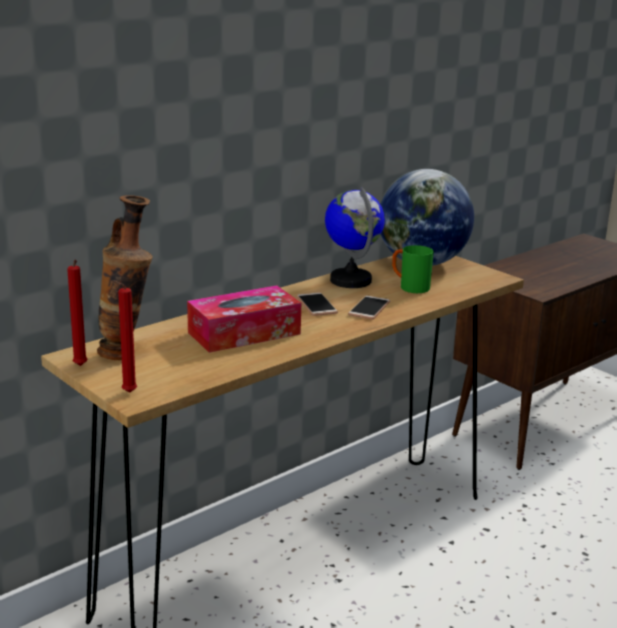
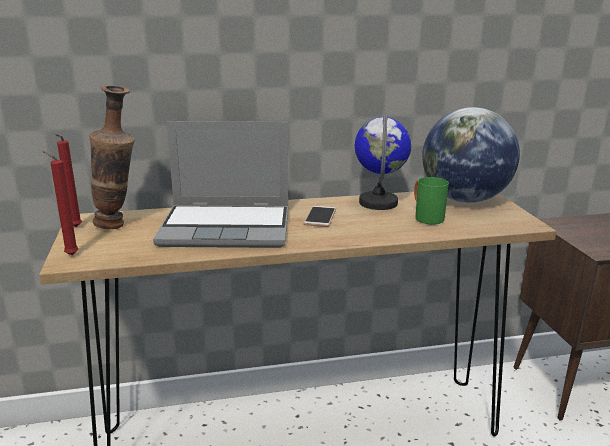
camera: 30 degrees right, 0 degrees up
tissue box [187,285,301,353] -> laptop [153,121,288,248]
phone [348,295,390,320] -> none

